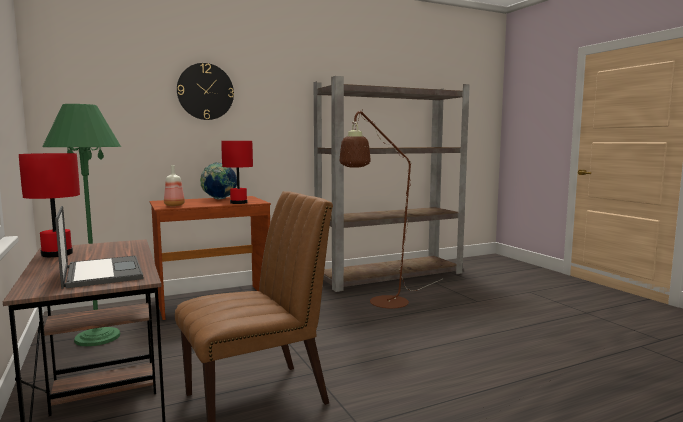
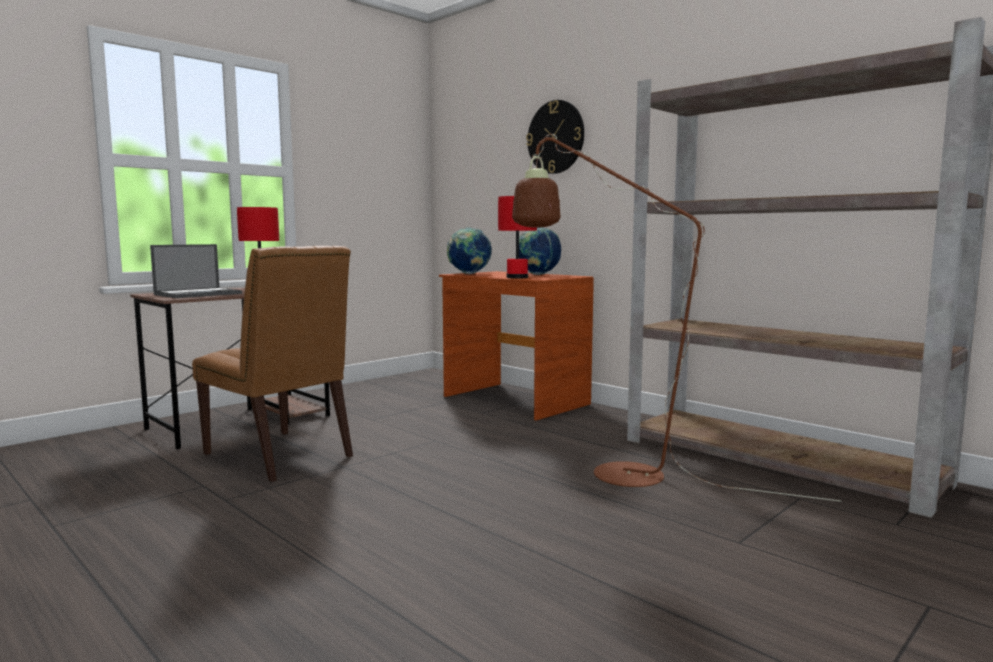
camera: 70 degrees right, 0 degrees up
green floor lamp [42,104,121,346] -> none
bottle [164,165,185,206] -> globe [447,227,492,274]

